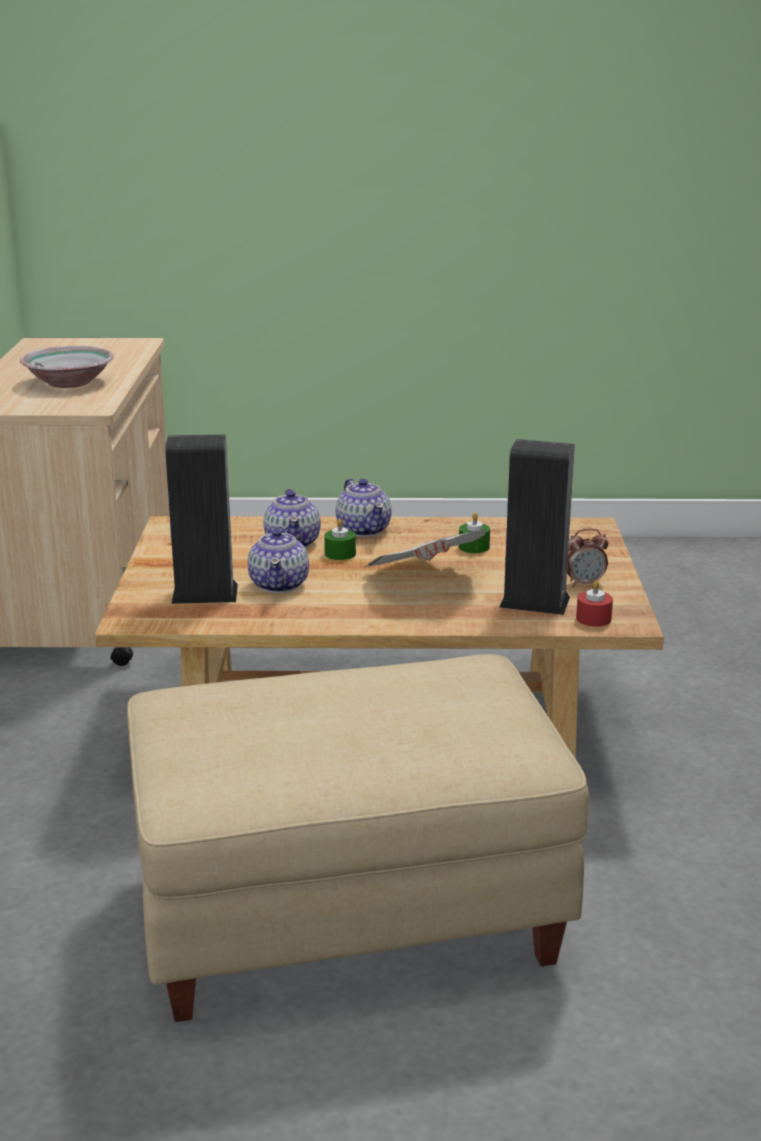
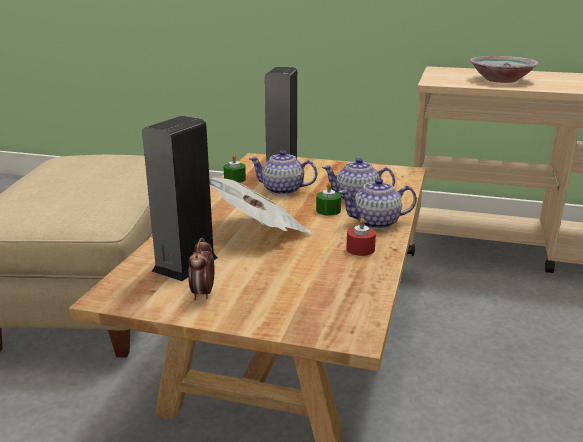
camera: 105 degrees right, 0 degrees up
green candle [459,513,490,553] -> green candle moved to [223,155,246,183]
red candle [576,580,613,627] -> red candle moved to [346,218,376,256]

